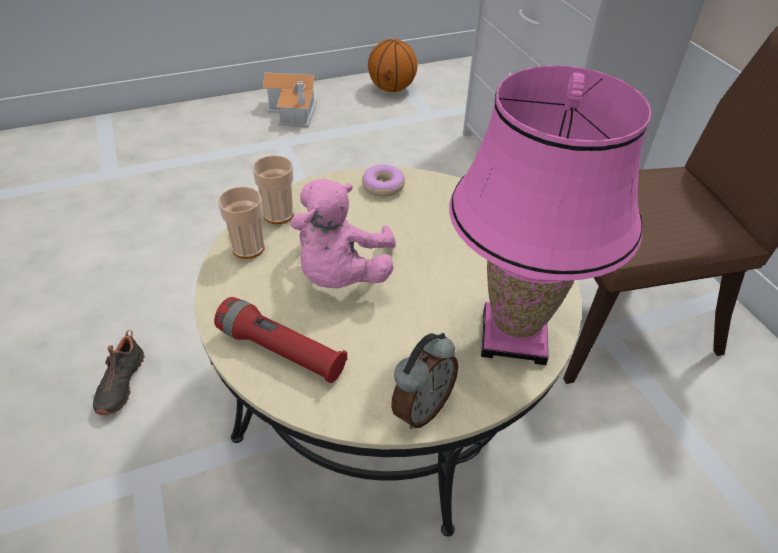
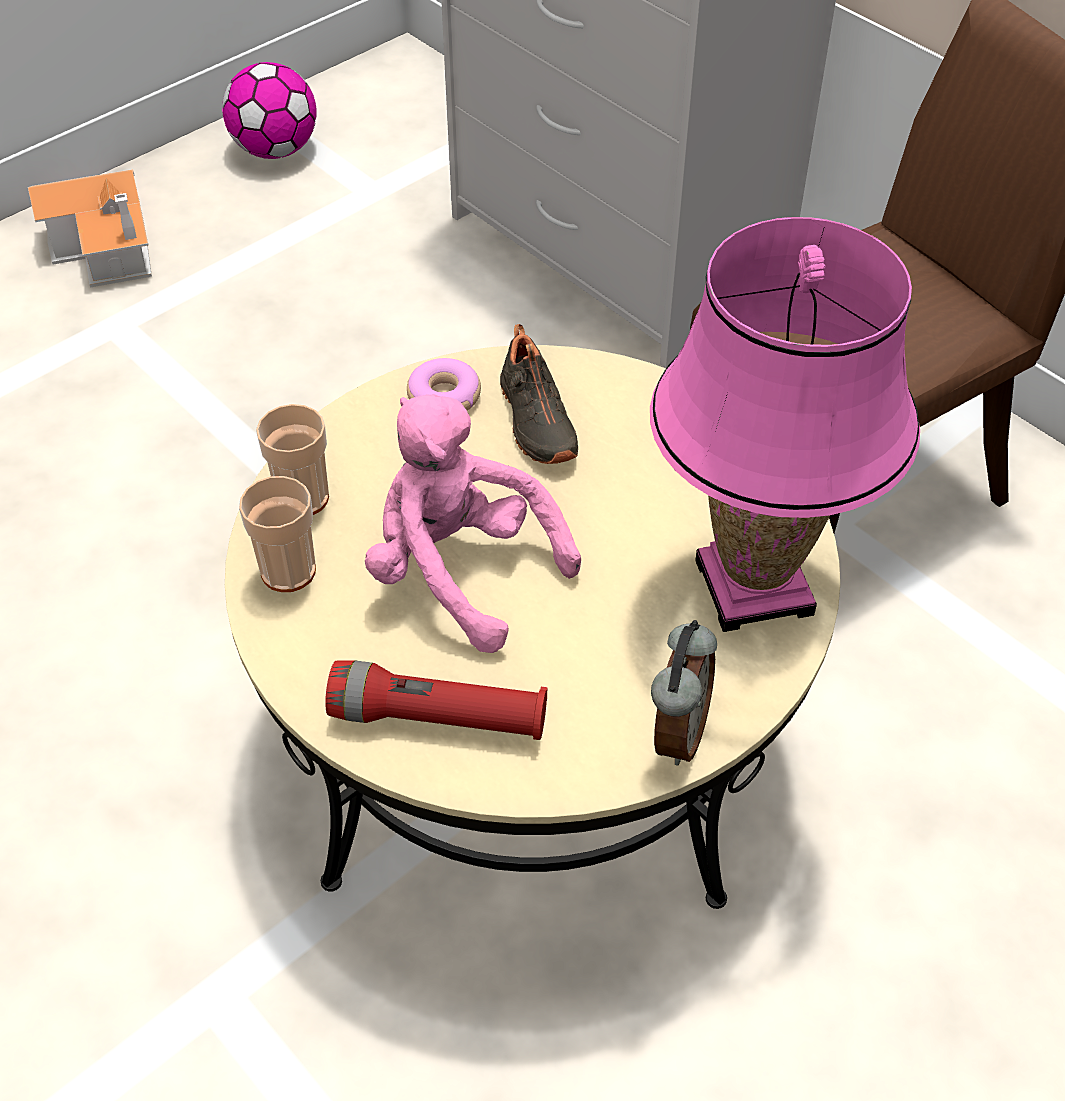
camera: 20 degrees left, 5 degrees up
black shoe [93,330,145,415] -> black shoe moved to [500,324,578,464]
pink plush toy [290,178,396,288] -> pink plush toy turned 135 degrees clockwise [365,394,581,653]
basketball [368,39,417,92] -> football [222,62,317,159]

